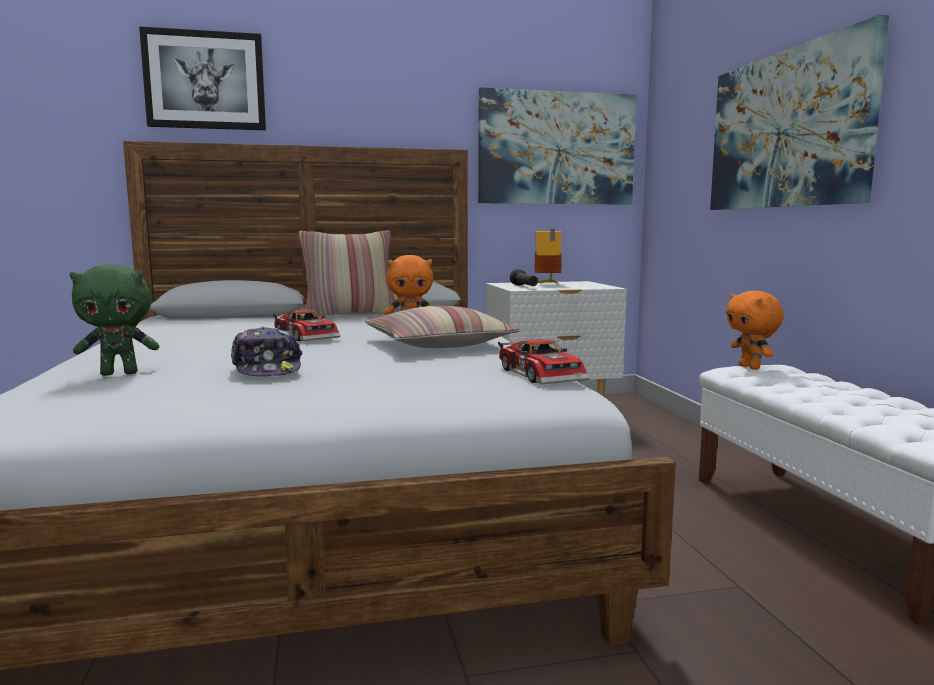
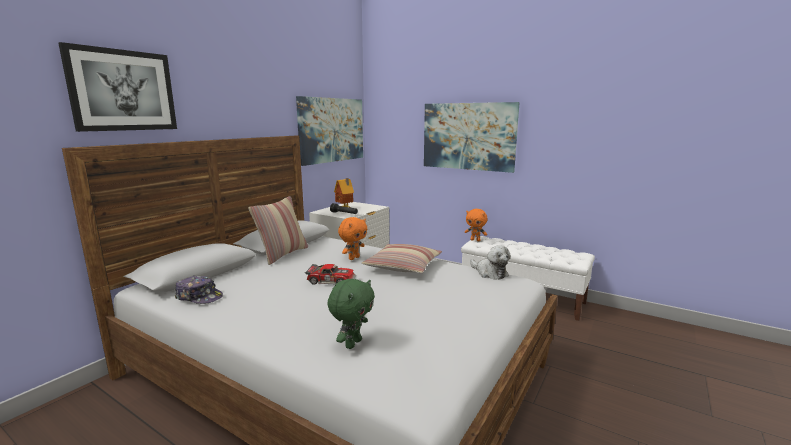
camera: 45 degrees left, 5 degrees up
cap [231,326,302,376] -> cap moved to [174,275,223,304]
toy car [498,339,589,384] -> plush toy [470,245,511,280]

